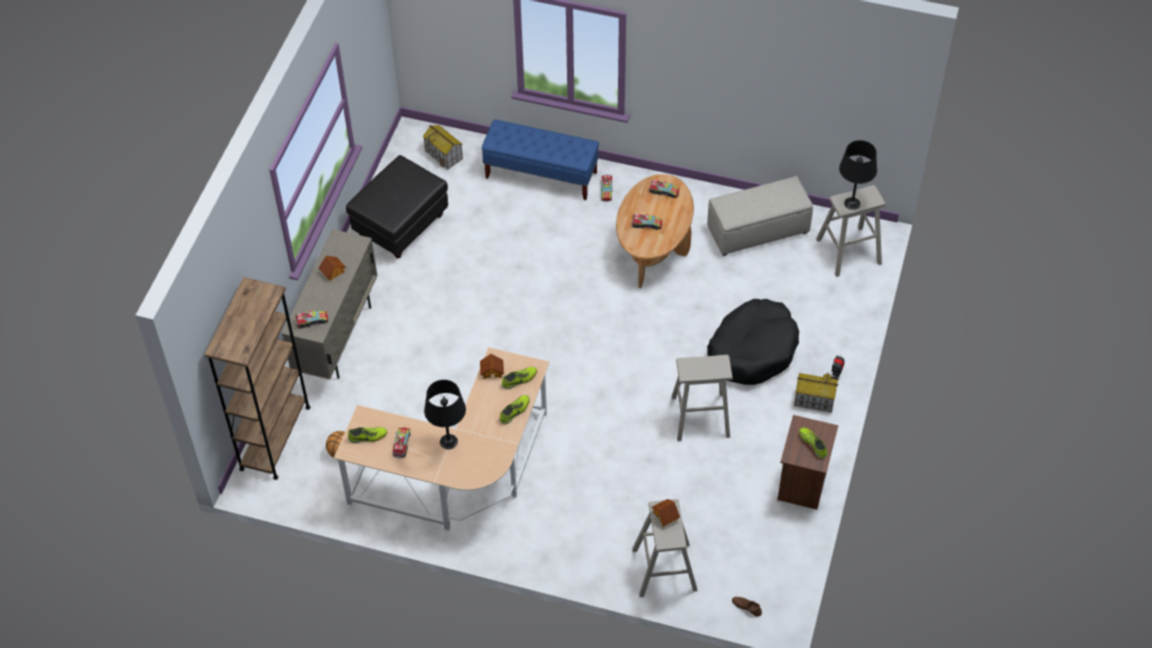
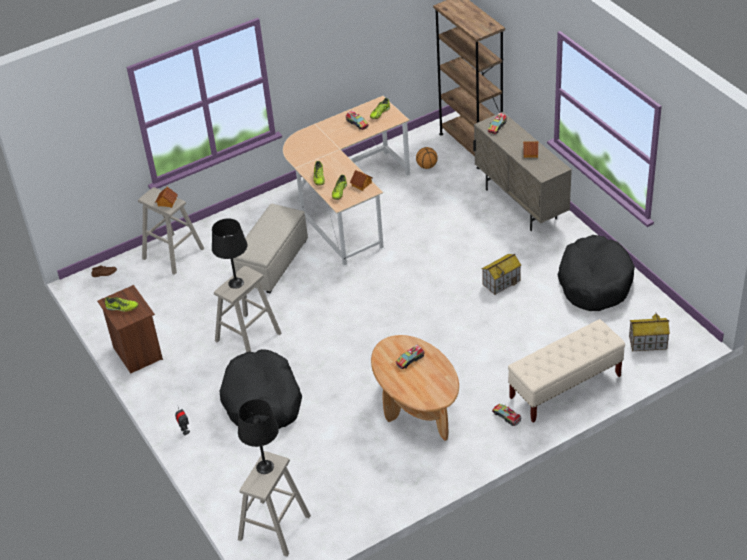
camera: 135 degrees right, 10 degrees down
black ottoman [346,155,448,258] -> black dog bed [557,235,635,311]
black table lamp [424,380,466,449] -> black table lamp moved to [212,218,247,289]
blue bench [482,120,599,200] -> beige bench [508,319,625,423]
toy truck [649,180,679,198] -> none
beige ottoman [707,176,813,256] -> beige ottoman moved to [233,204,308,293]
toy house [794,373,838,413] -> toy house moved to [482,254,521,295]

